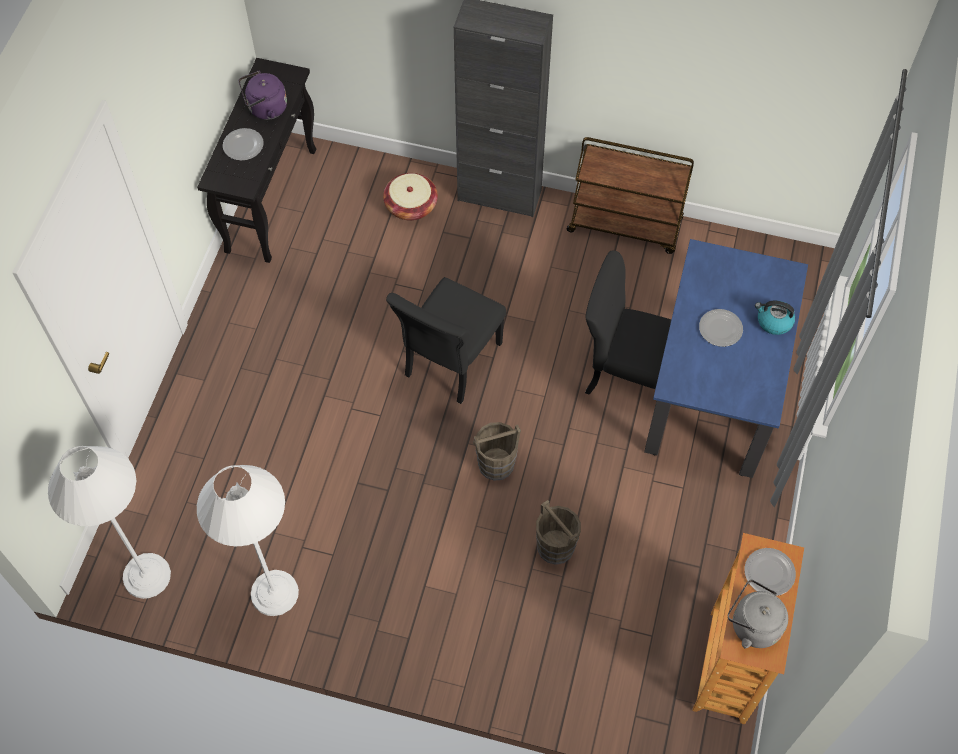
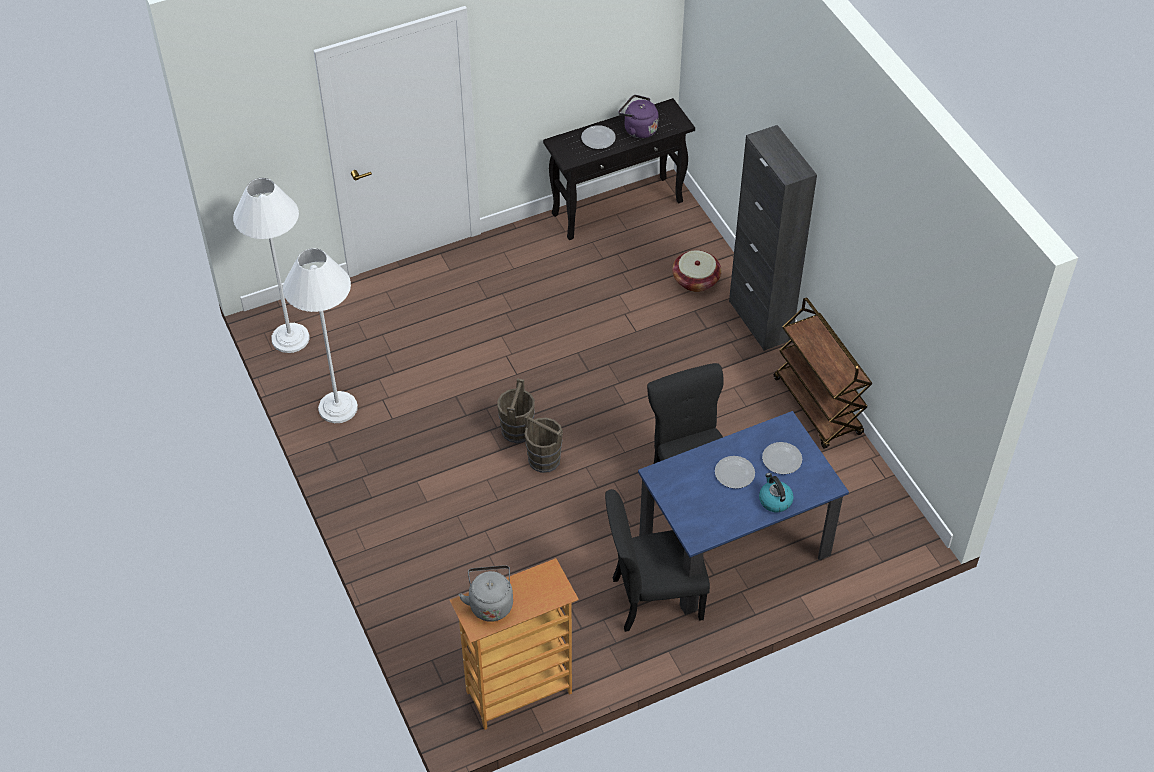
camera: 50 degrees right, 10 degrees down
black chair [386,277,506,404] -> black chair moved to [605,489,710,632]
brown bucket [536,500,581,565] -> brown bucket moved to [497,379,535,443]
plate [745,548,796,596] -> plate moved to [762,442,802,474]

